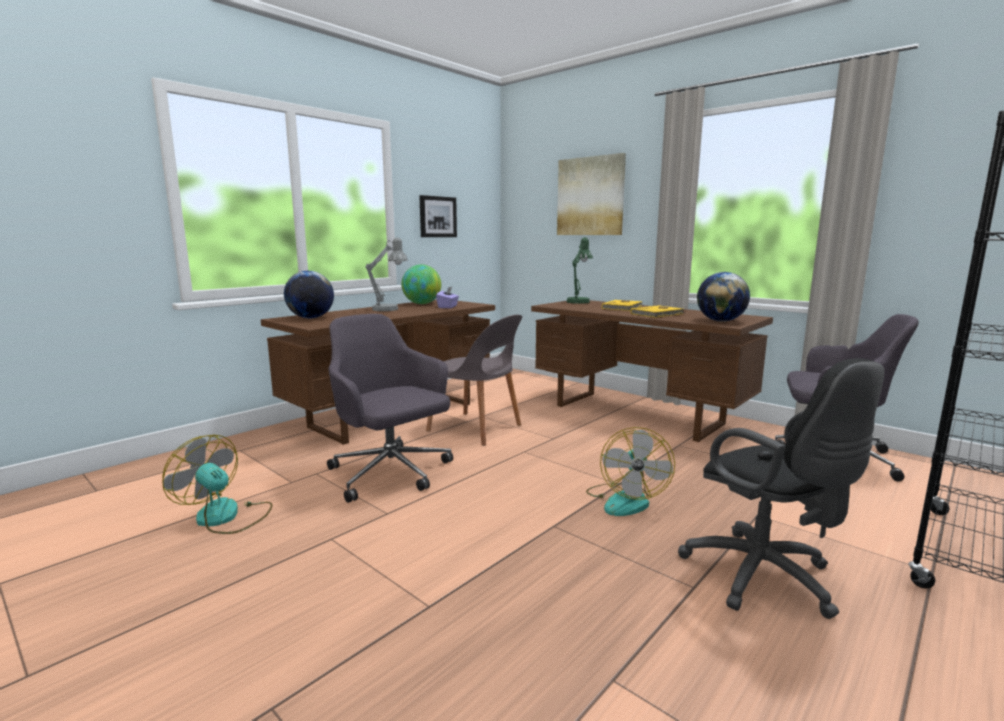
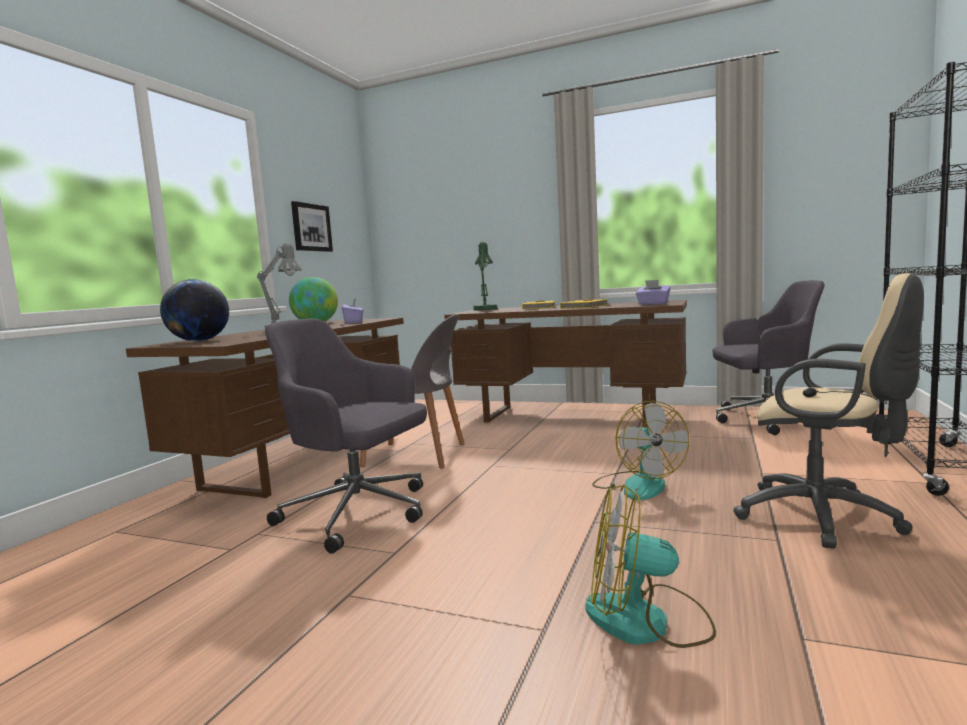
camera: 20 degrees left, 5 degrees down
fan [162,435,273,534] -> fan moved to [585,484,716,648]
picture [557,153,626,235] -> none
black office chair [678,358,884,619] -> beige office chair [733,273,924,549]
globe [697,272,750,322] -> purple tissue box [636,280,671,305]

